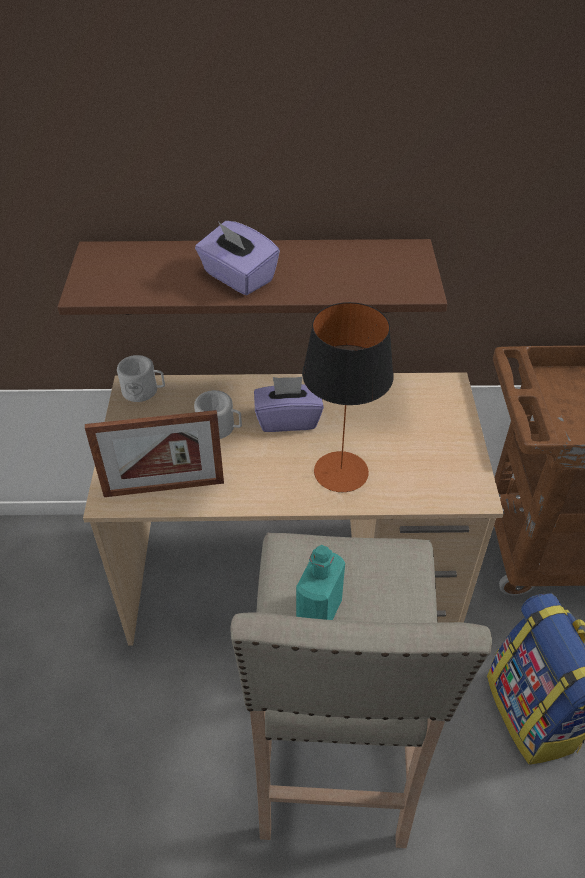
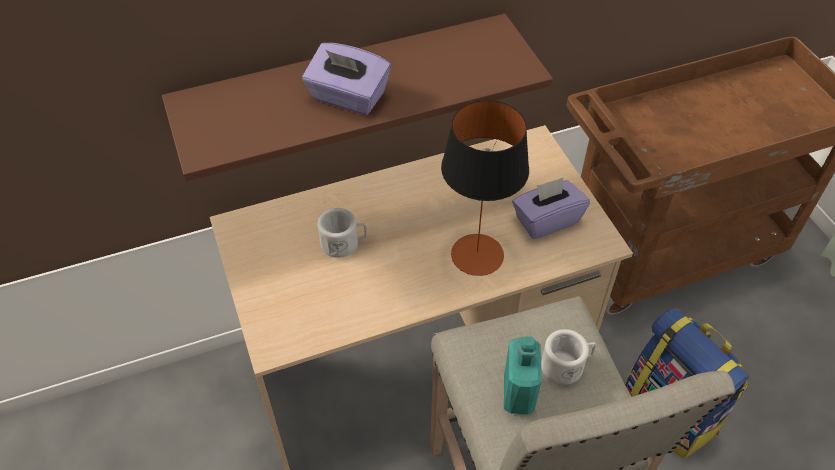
camera: 20 degrees left, 5 degrees up
picture frame [85,410,224,497] -> none
white mug [117,355,165,402] -> white mug moved to [541,329,596,385]
purple tissue box [254,377,324,432] -> purple tissue box moved to [512,178,590,239]

